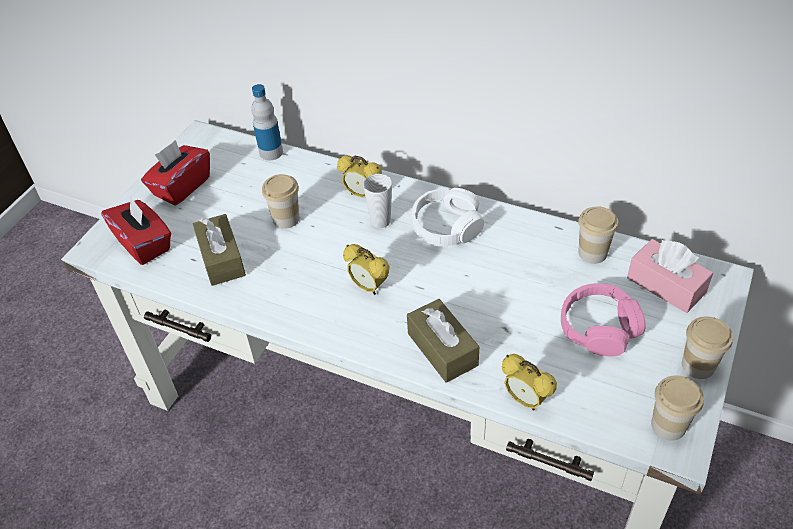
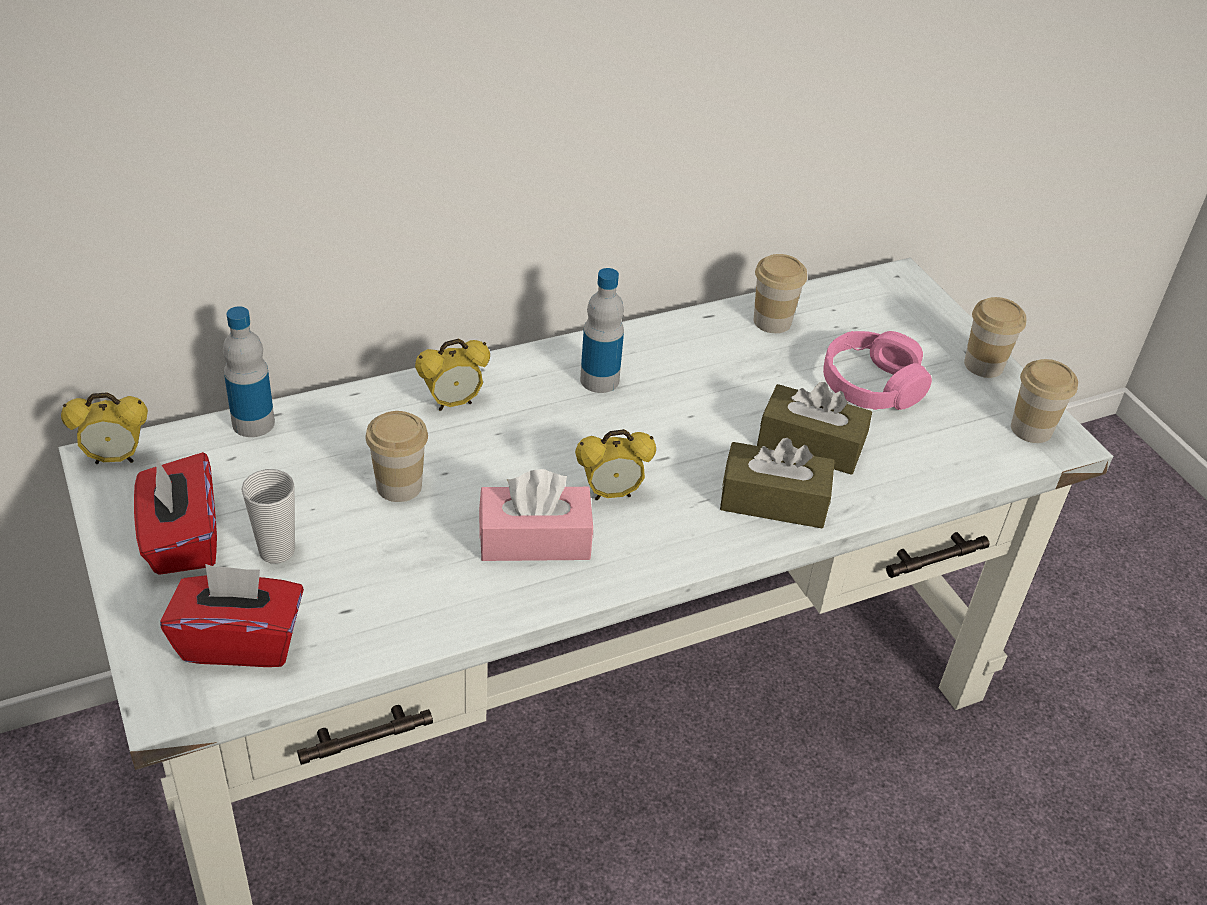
camera: 55 degrees left, 5 degrees down
brown tissue box [193,214,246,286] -> brown tissue box moved to [757,382,872,475]
cup [363,174,392,228] -> cup moved to [241,469,295,564]
white headphones [412,188,484,247] -> bottle [580,268,624,393]
alarm clock [502,354,557,411] -> alarm clock moved to [61,392,148,464]
pink tissue box [627,239,713,313] -> pink tissue box moved to [479,469,593,561]

